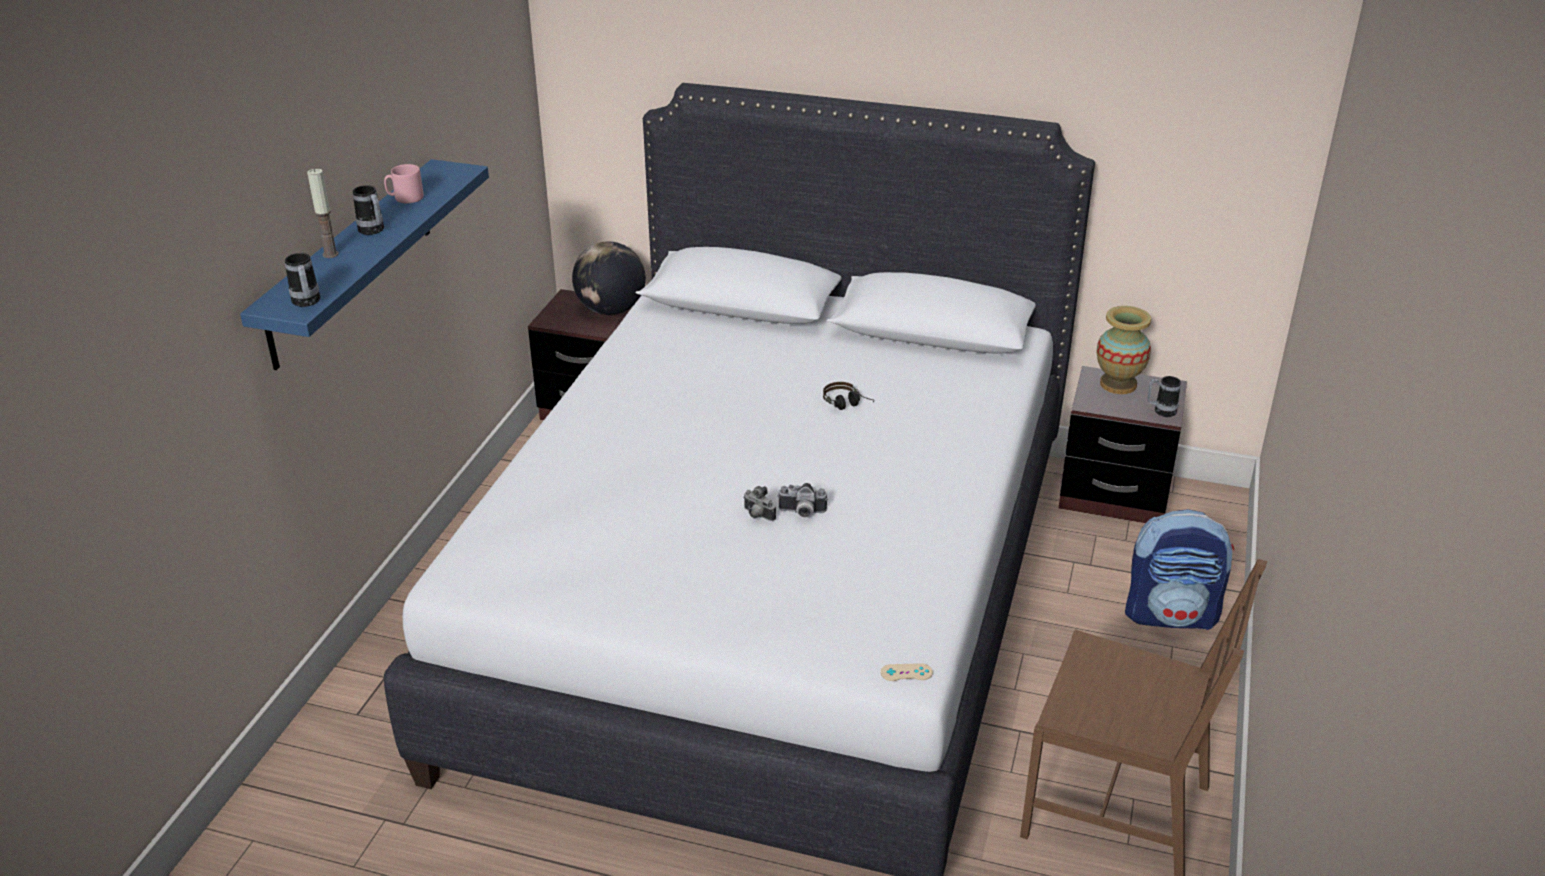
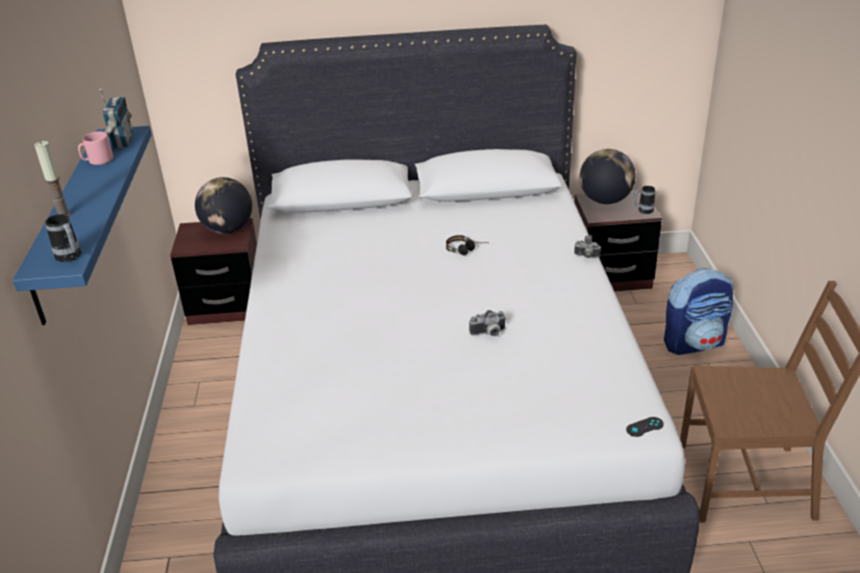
camera: 20 degrees left, 0 degrees up
mug [353,185,384,235] -> none
camera [743,486,776,521] -> camera moved to [574,235,601,258]
beige game controller [881,663,933,681] -> black game controller [626,417,664,437]
vase [1097,306,1151,394] -> globe [580,149,636,204]
none -> radio [99,89,133,148]

